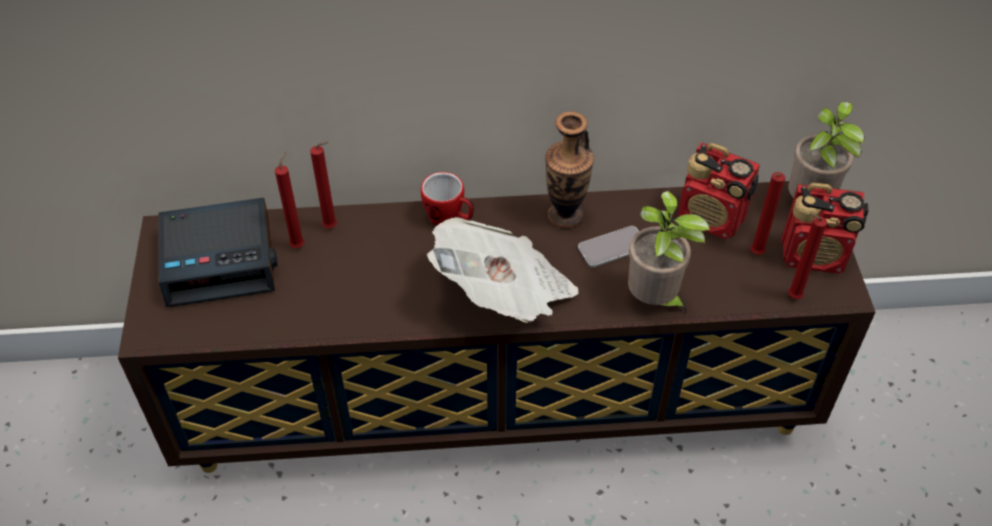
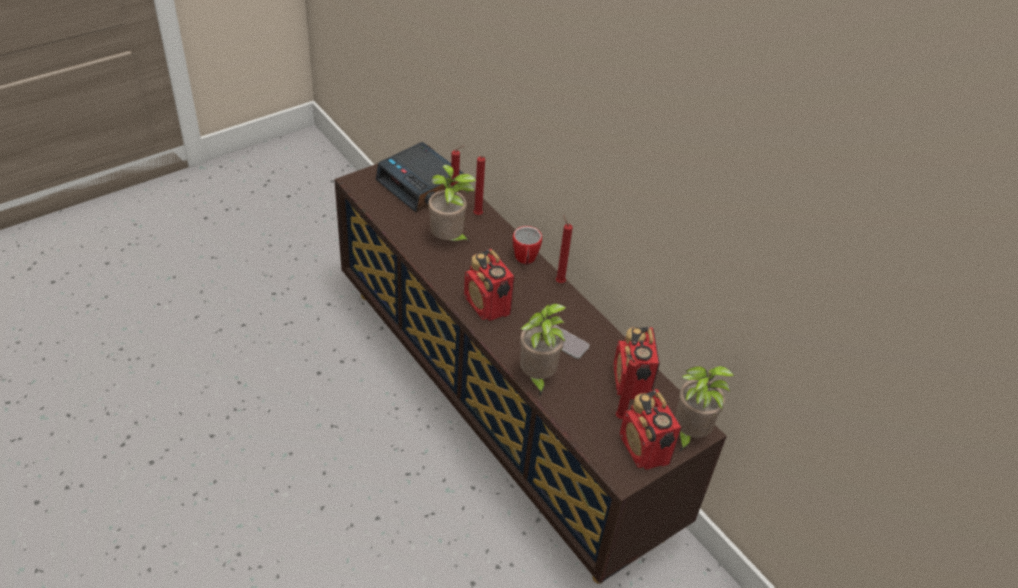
camera: 55 degrees right, 5 degrees down
newspaper [427,217,579,323] -> radio [464,249,515,321]
vase [545,111,594,228] -> none
red candle [788,213,827,299] -> red candle moved to [556,215,573,283]
none -> potted plant [428,165,476,243]

